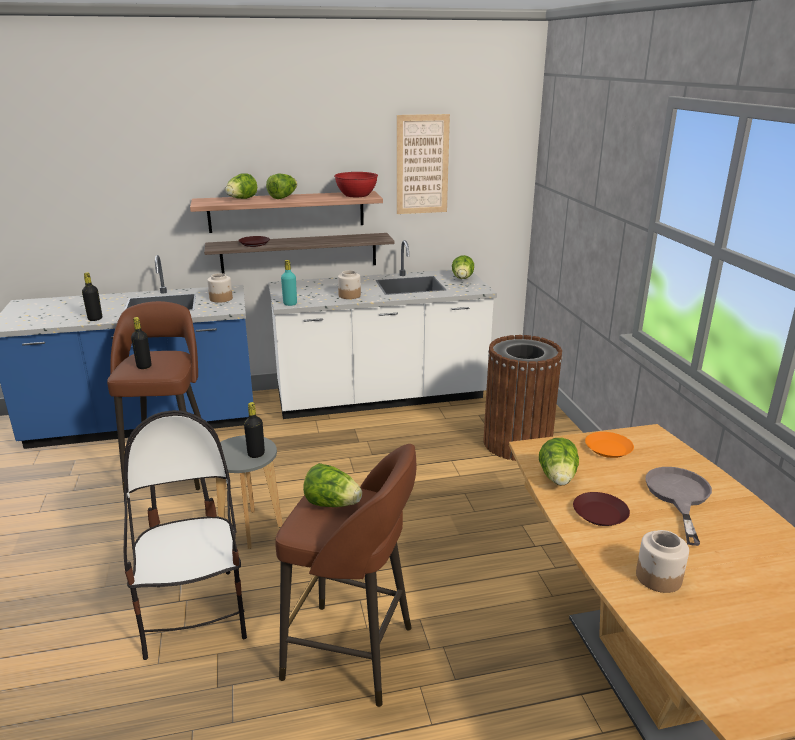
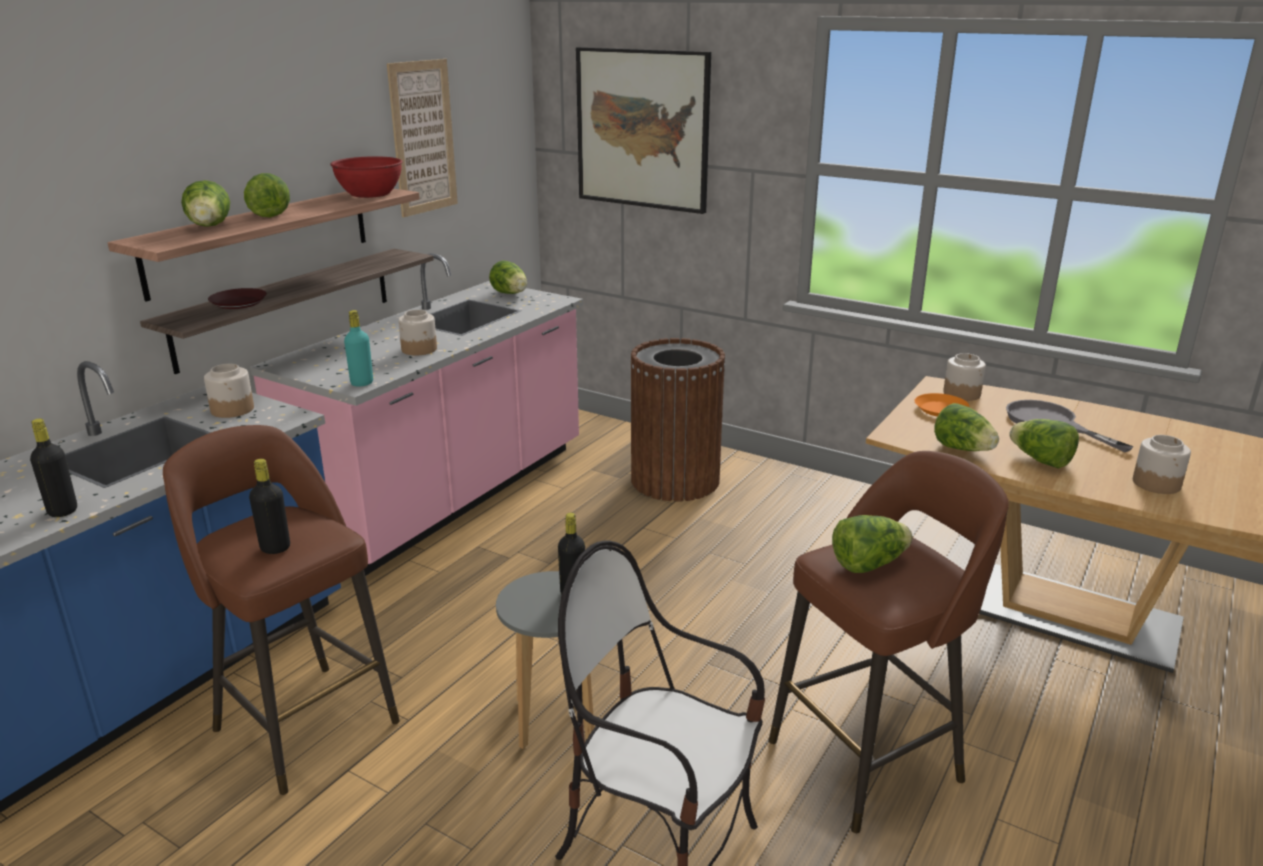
camera: 45 degrees left, 0 degrees up
white counter [268,240,497,419] -> pink counter [250,253,583,576]
brown plate [573,492,630,526] -> lettuce [1009,419,1079,469]
none -> picture [576,47,711,214]
none -> jar [943,353,986,401]

